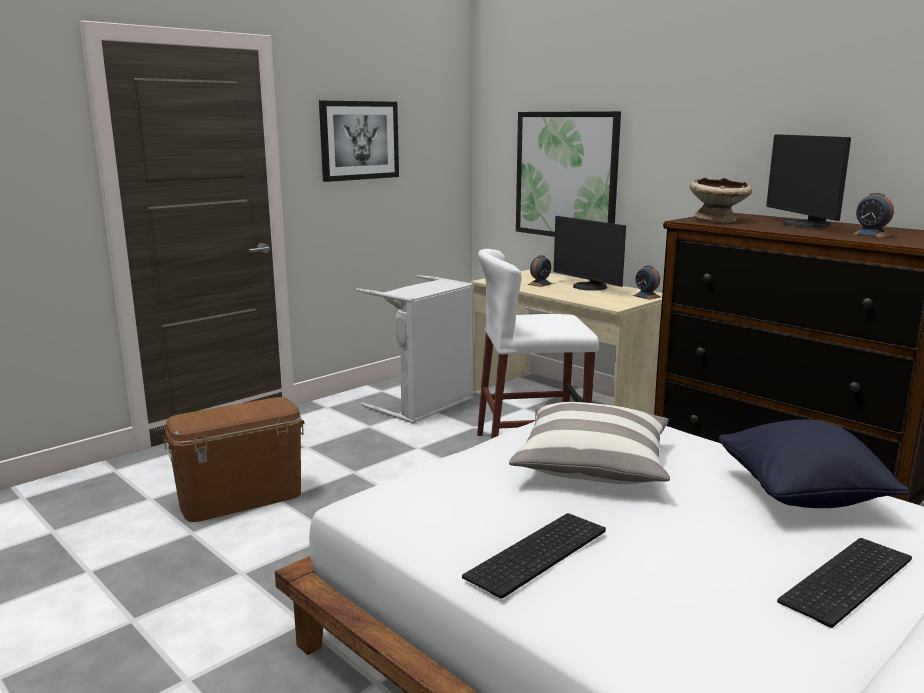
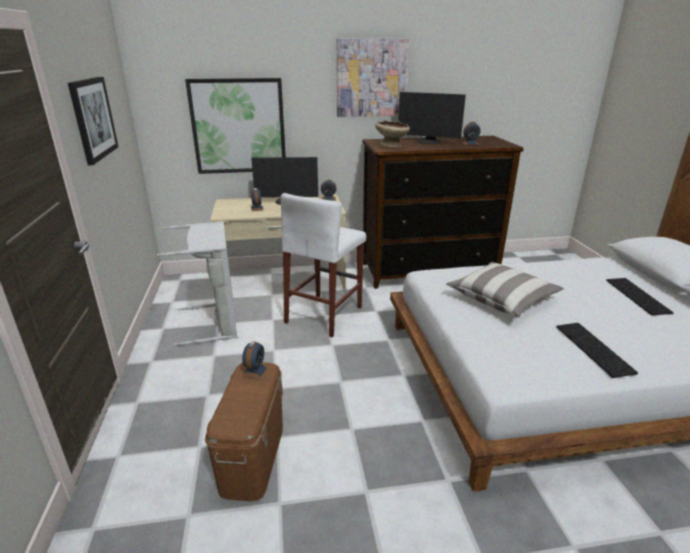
camera: 55 degrees left, 10 degrees up
black pillow [719,419,909,508] -> none
none -> alarm clock [242,341,268,380]
none -> picture [337,38,409,117]

